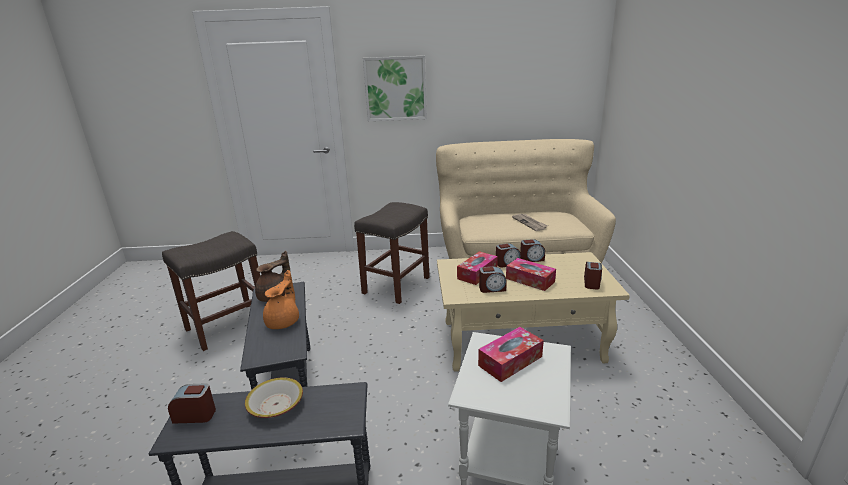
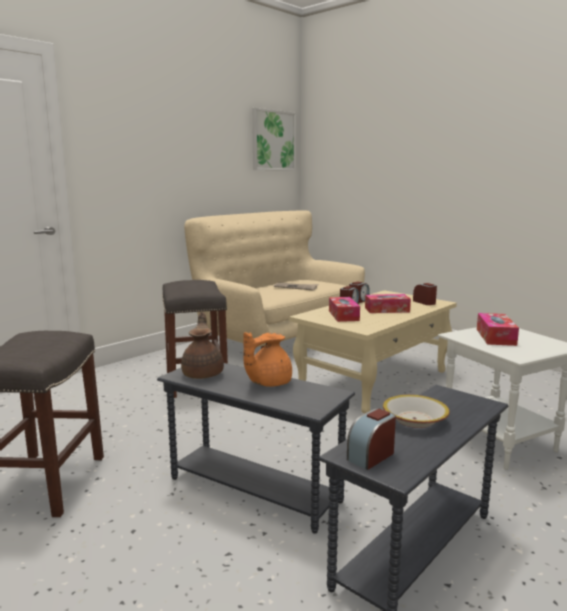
camera: 45 degrees left, 10 degrees down
orange teapot [263,270,299,329] -> orange teapot turned 105 degrees counterclockwise [243,332,292,387]
picture [363,56,427,121] -> picture moved to [252,108,296,171]
alarm clock [479,267,507,293] -> none

